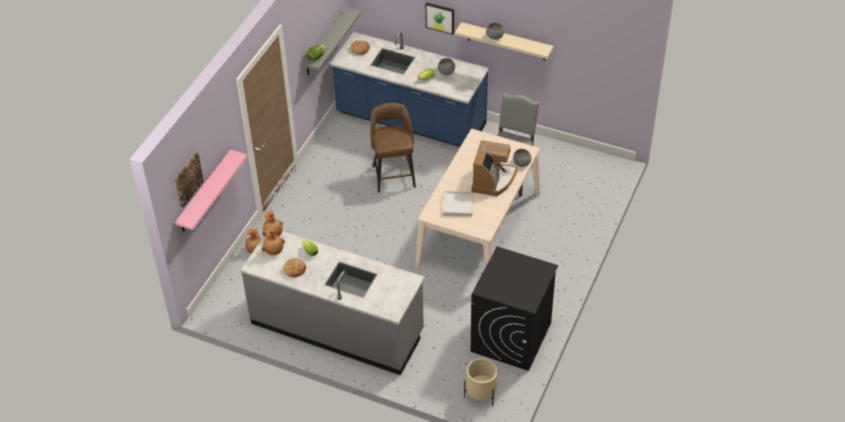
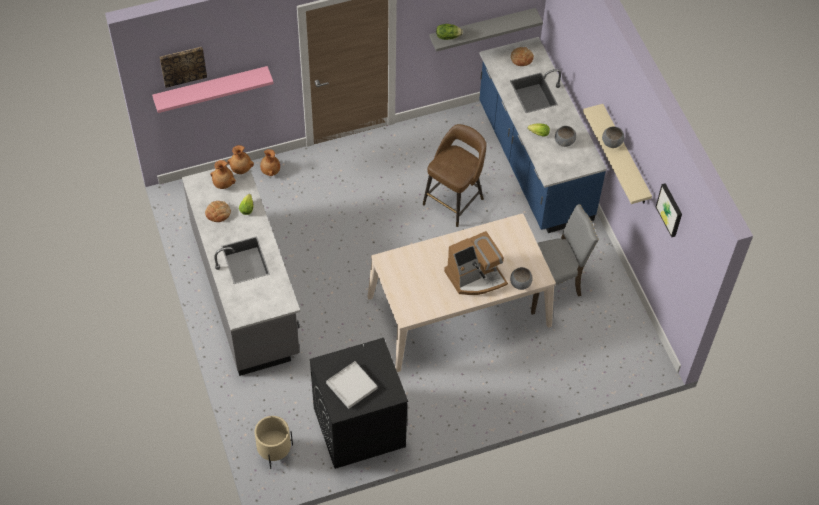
camera: 45 degrees right, 10 degrees up
picture [425,3,454,35] -> picture moved to [656,183,682,237]
white tray [443,191,473,217] -> white tray moved to [326,361,377,409]

